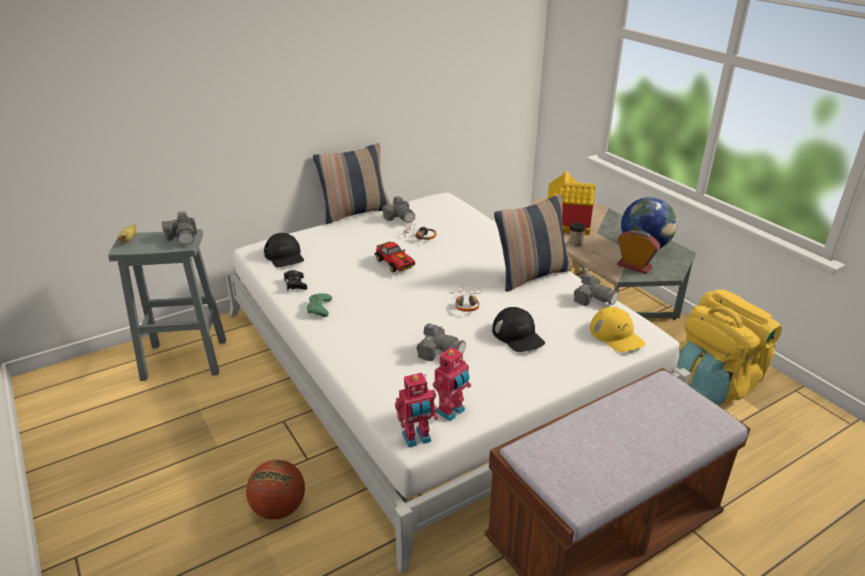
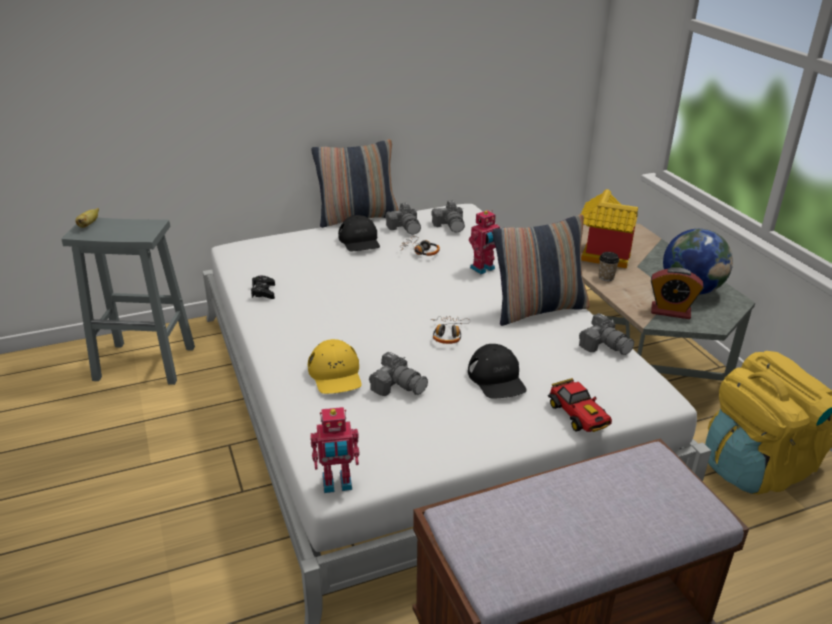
camera: 10 degrees right, 0 degrees up
camera [161,211,197,245] -> camera moved to [431,200,465,232]
basketball [246,460,305,519] -> none
black cap [264,233,304,267] -> black cap moved to [338,215,380,252]
green game controller [307,293,332,317] -> none
toy car [374,241,415,272] -> toy car moved to [548,378,612,432]
toy robot [433,347,471,421] -> toy robot moved to [469,210,500,274]
yellow cap [590,307,646,352] -> yellow cap moved to [308,339,362,394]
alarm clock [617,230,660,274] -> alarm clock turned 150 degrees clockwise [651,267,703,319]

